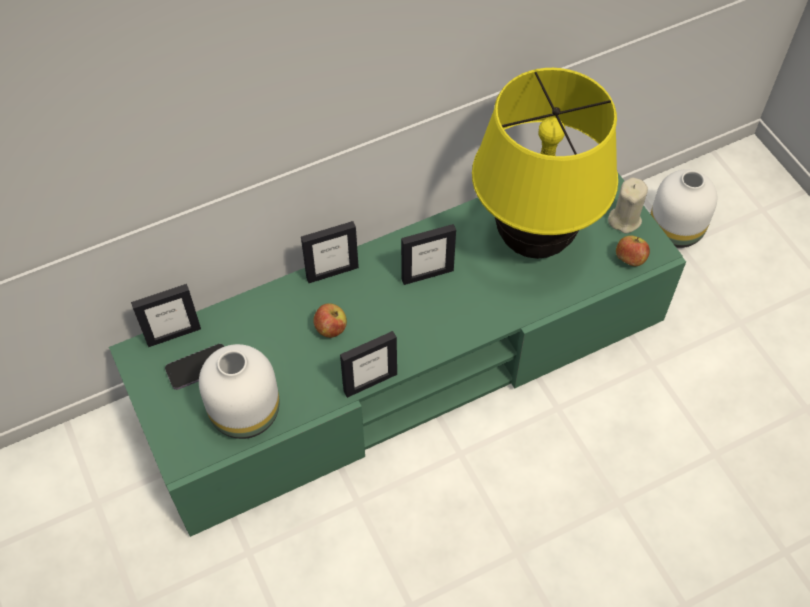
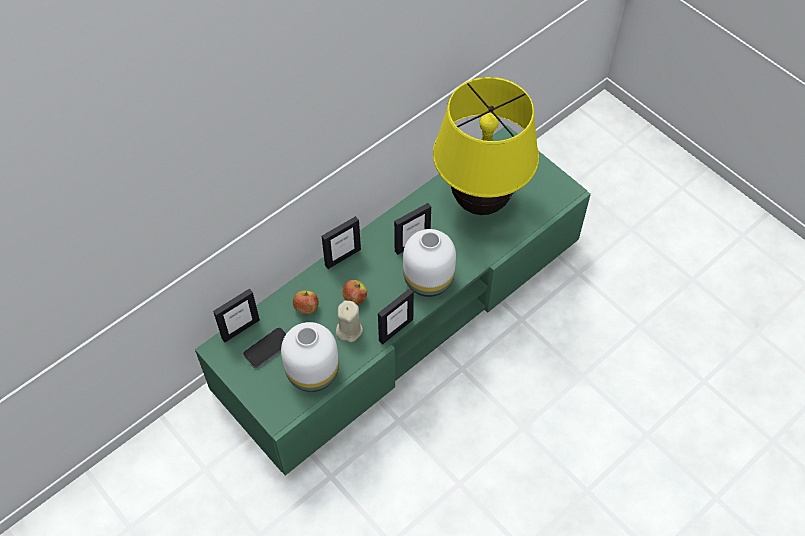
camera: 15 degrees left, 0 degrees up
beige candle [608,177,648,234] -> beige candle moved to [336,300,363,342]
apple [616,235,650,266] -> apple moved to [293,290,319,314]
white vase [650,169,717,248] -> white vase moved to [403,229,456,297]

